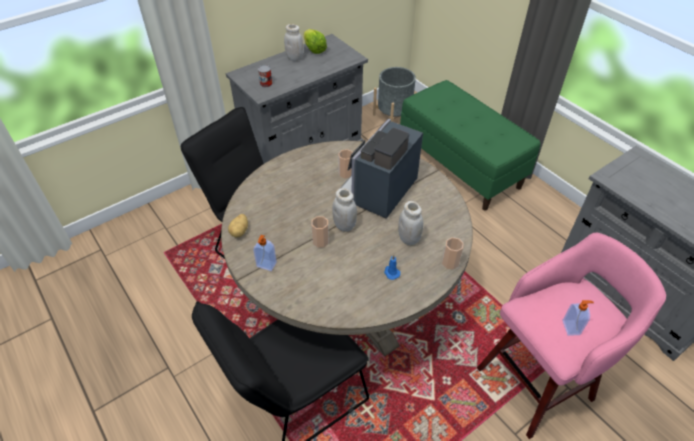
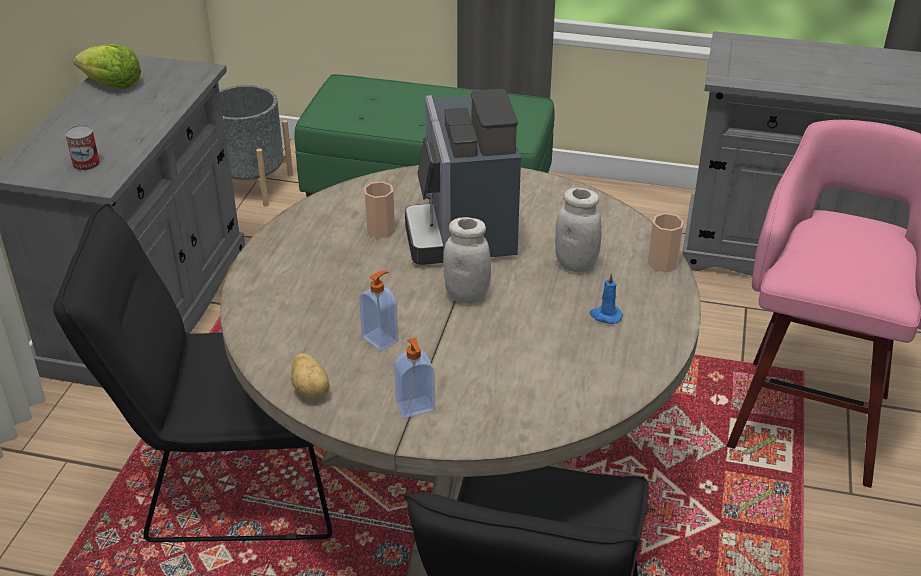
camera: 40 degrees left, 10 degrees down
white jar [284,24,303,61] -> none
cup [311,217,329,248] -> none
soap dispenser [563,300,594,336] -> soap dispenser moved to [359,271,398,352]

